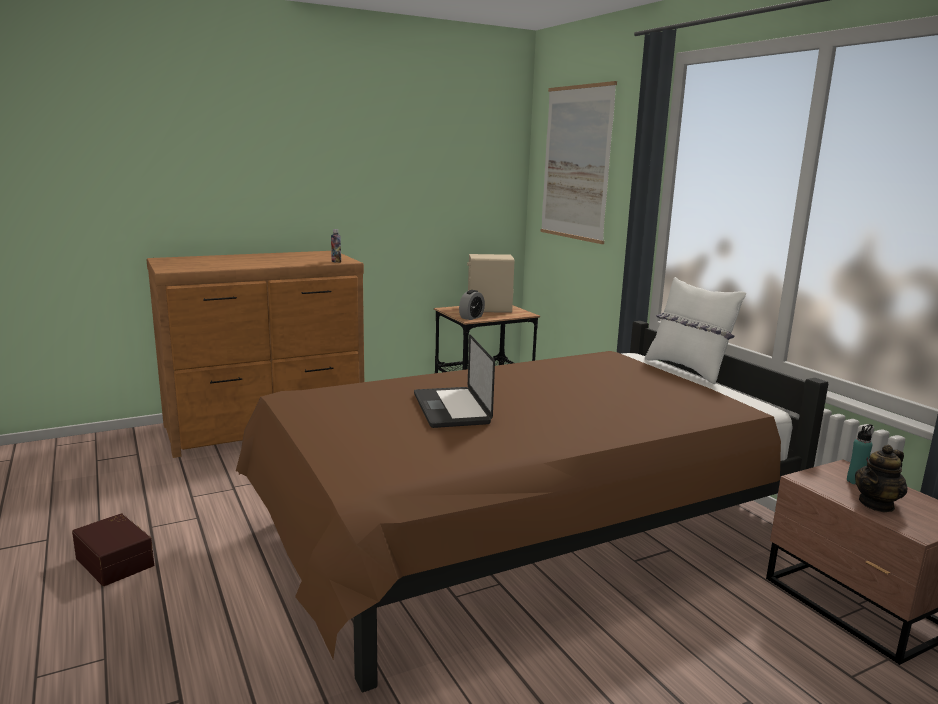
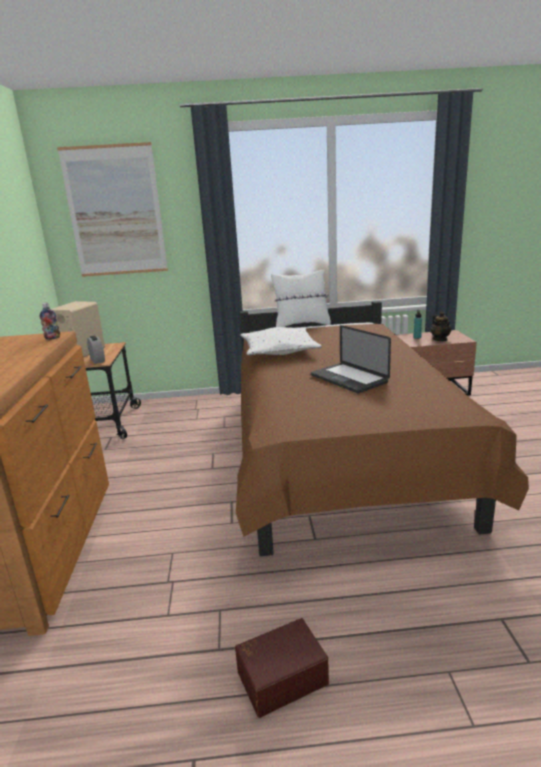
camera: 65 degrees left, 5 degrees up
laptop [414,334,495,428] -> laptop turned 45 degrees clockwise [311,325,391,393]
none -> white pillow [240,327,322,355]

